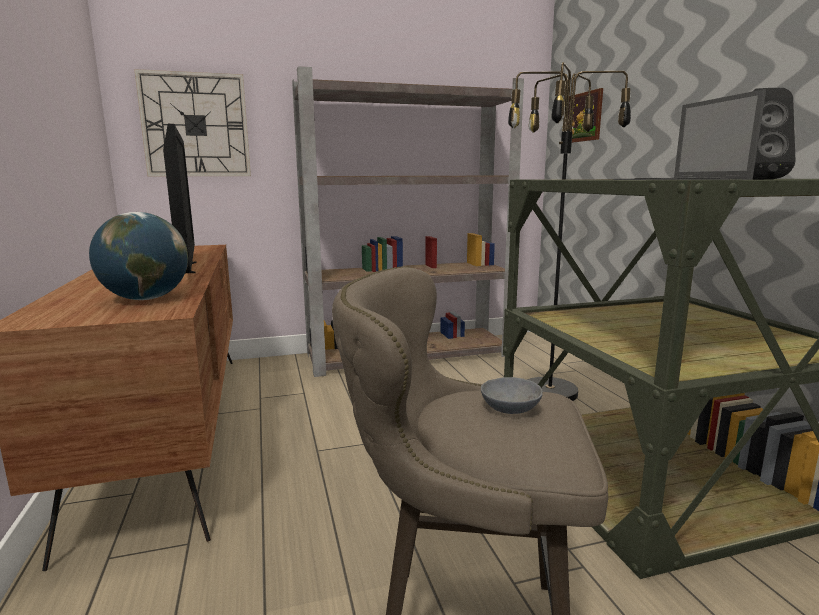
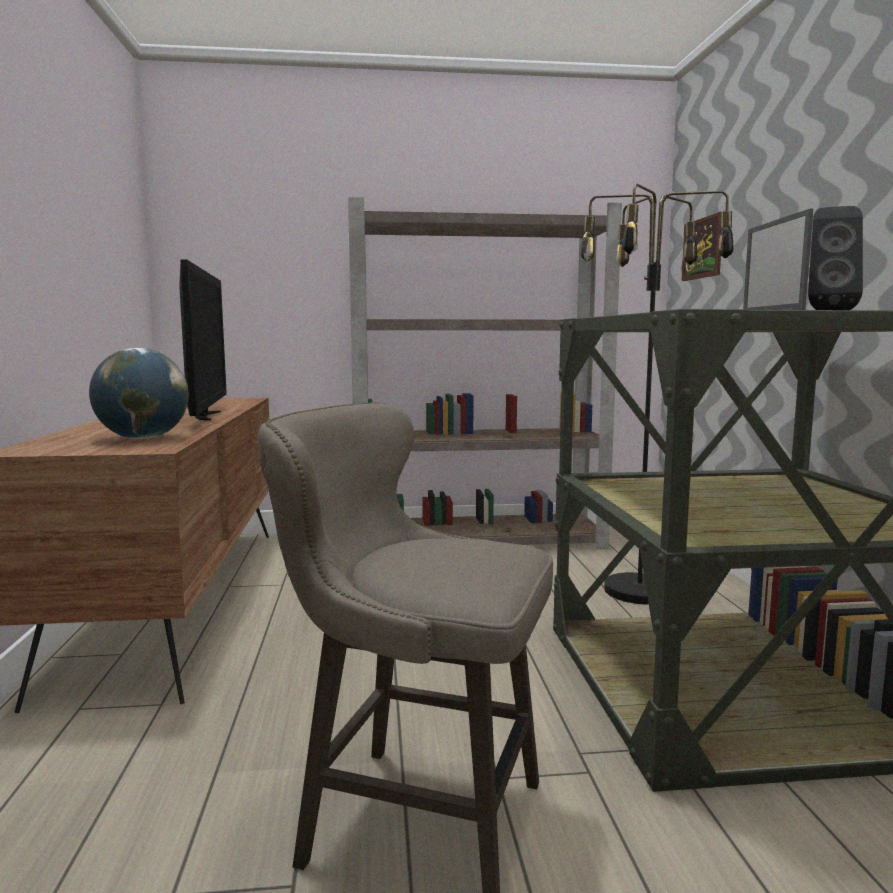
camera: 10 degrees right, 5 degrees down
wall clock [134,69,251,176] -> none
grey bowl [481,377,543,414] -> none

